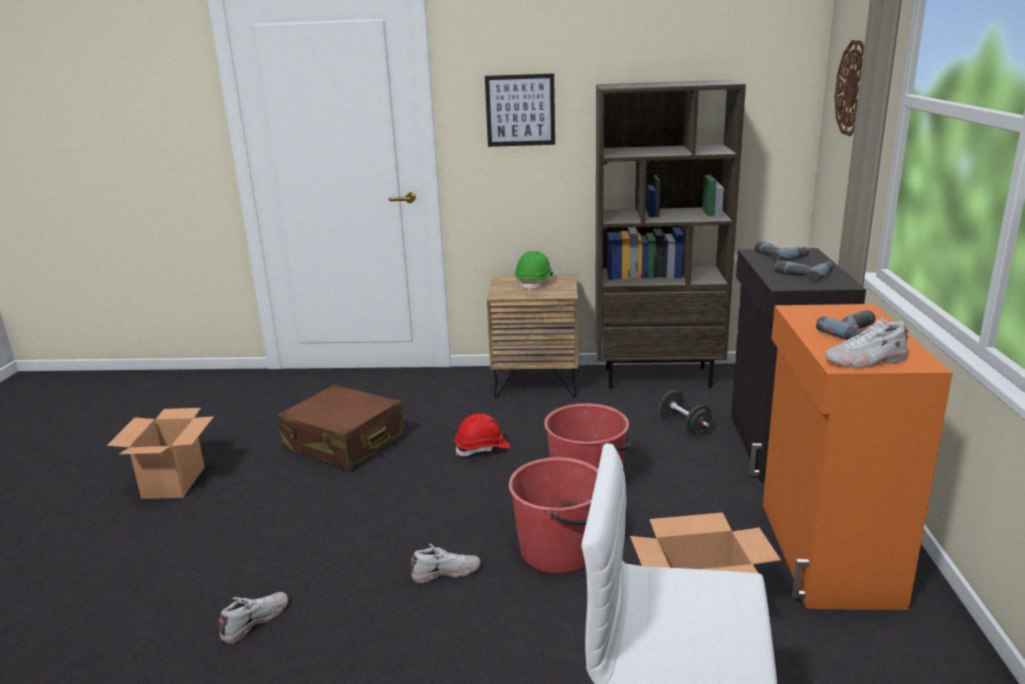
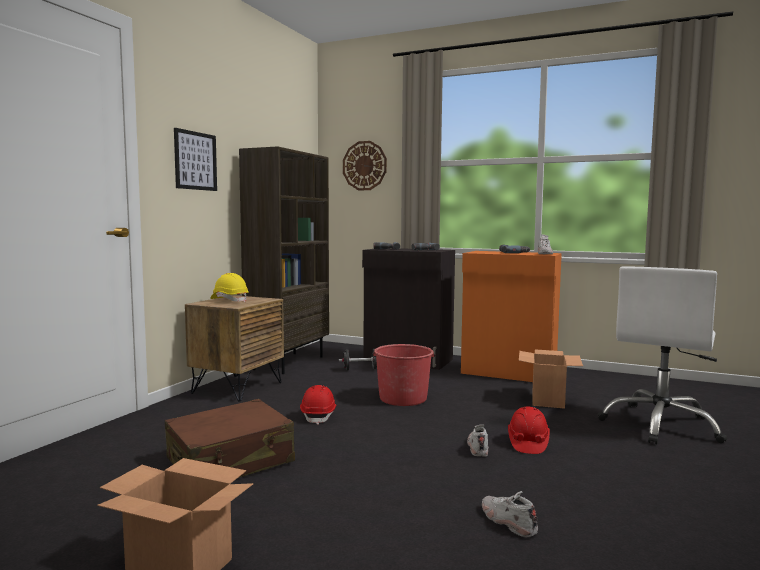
camera: 70 degrees left, 15 degrees down
red bucket [509,457,598,574] -> none
green hard hat [514,251,553,291] -> yellow hard hat [210,273,249,302]
none -> red hard hat [508,407,550,454]

